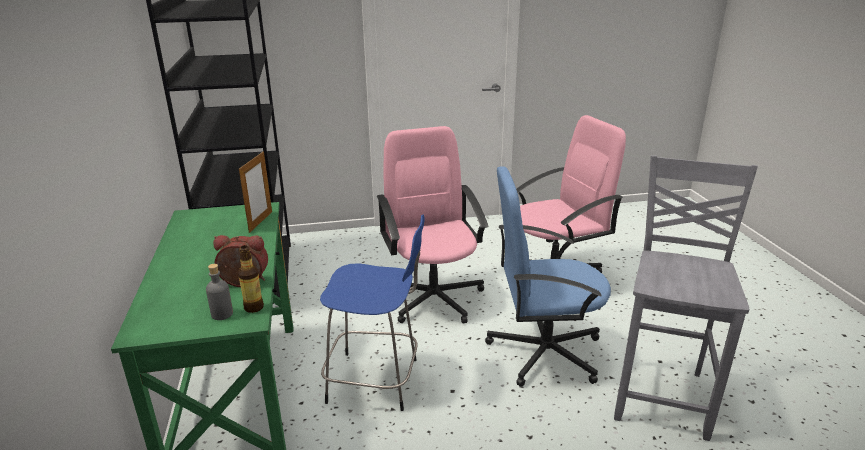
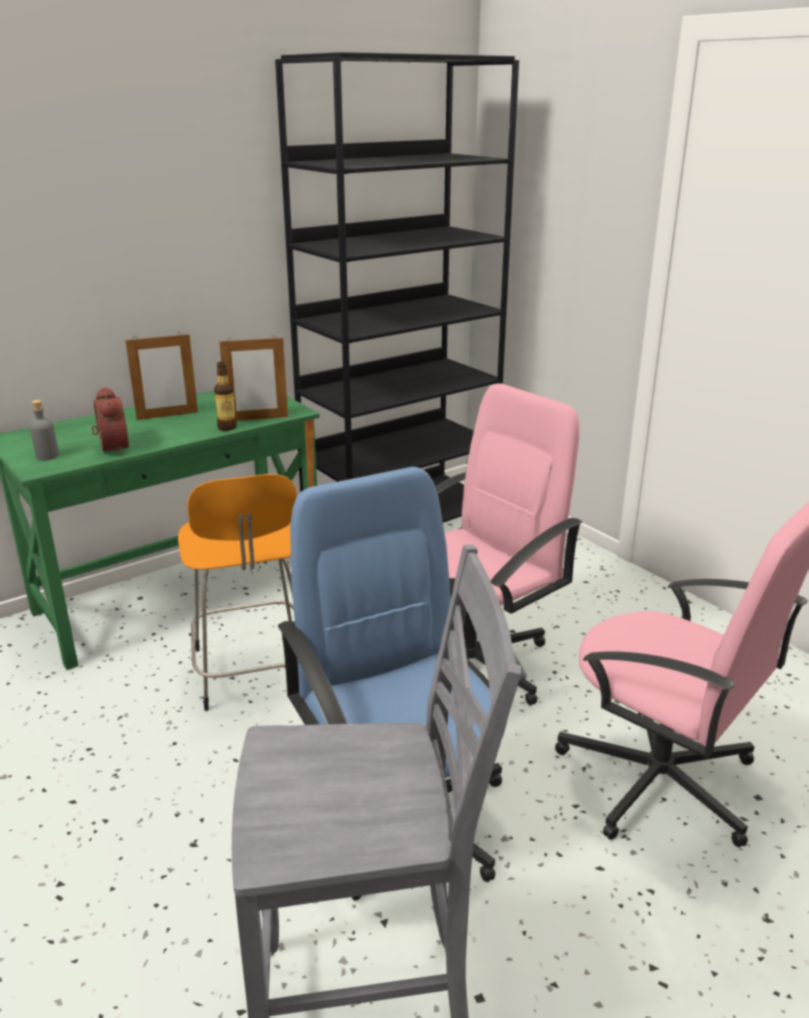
camera: 65 degrees right, 0 degrees up
bottle [238,245,264,313] -> bottle moved to [214,362,237,431]
blue stool [320,215,425,411] -> orange stool [178,474,298,711]
none -> picture frame [125,332,198,420]

